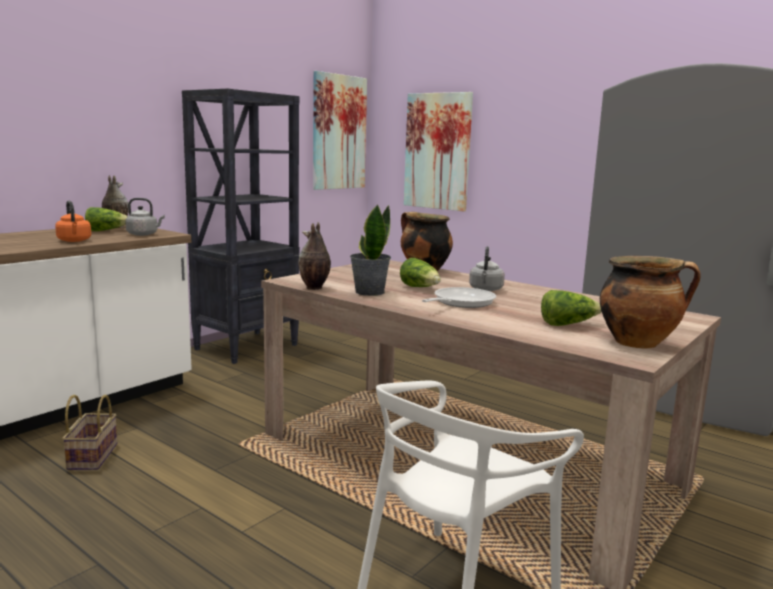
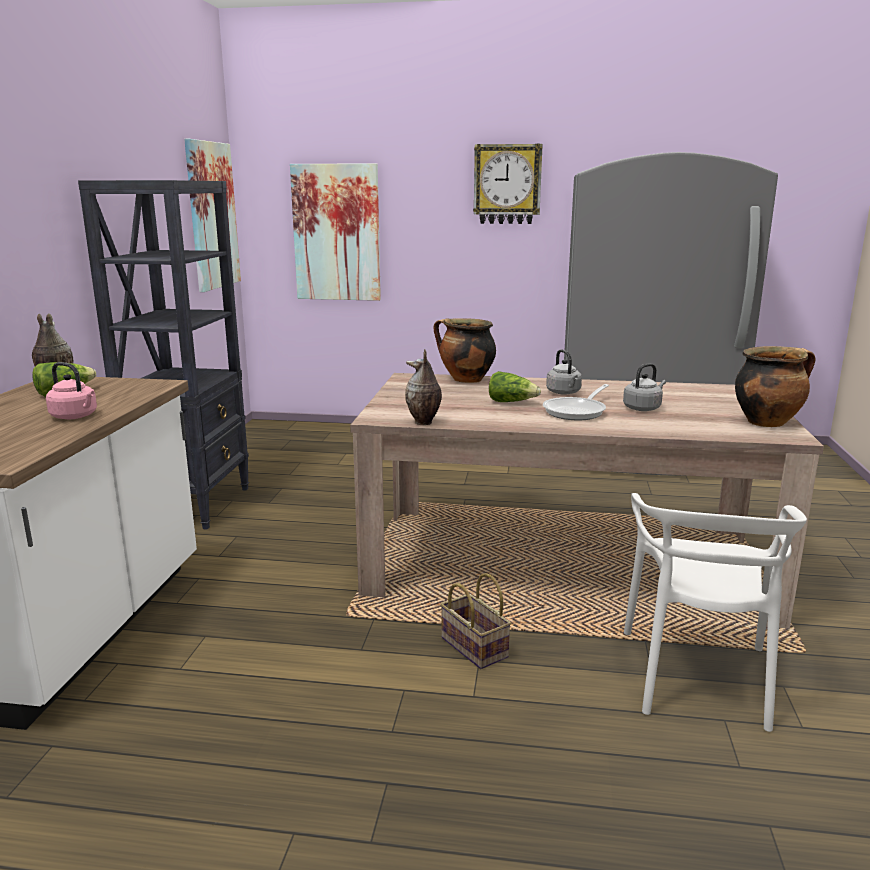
camera: 30 degrees left, 5 degrees up
orange kettle [55,201,91,242] -> pink kettle [46,362,97,419]
basket [62,394,118,470] -> basket moved to [440,573,511,669]
grey kettle [125,198,165,236] -> grey kettle moved to [623,363,666,411]
potted plant [350,204,391,296] -> none
frying pan [422,287,496,308] -> frying pan turned 150 degrees counterclockwise [543,384,609,420]
lettuce [541,290,602,326] -> none
none -> wall clock [473,144,543,224]

